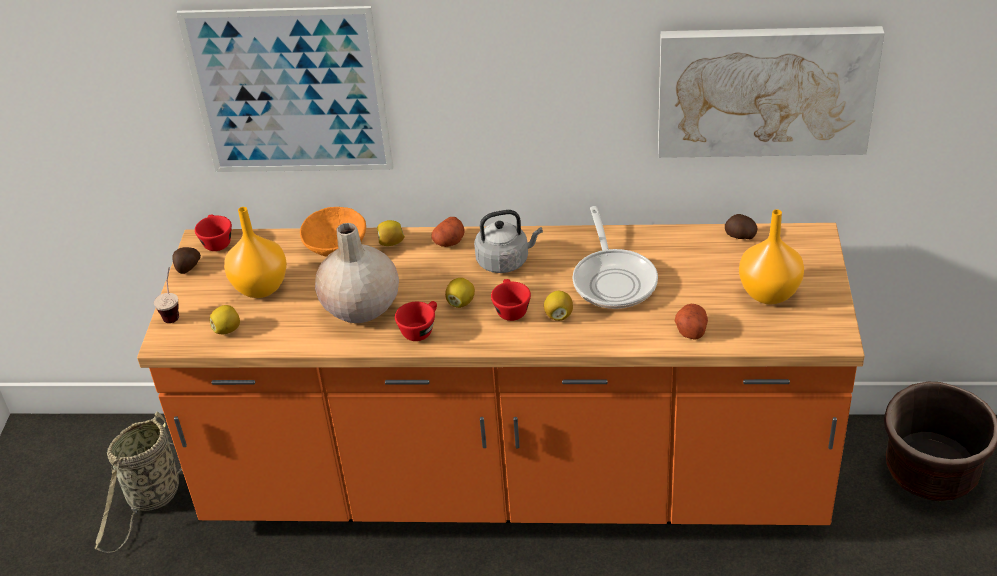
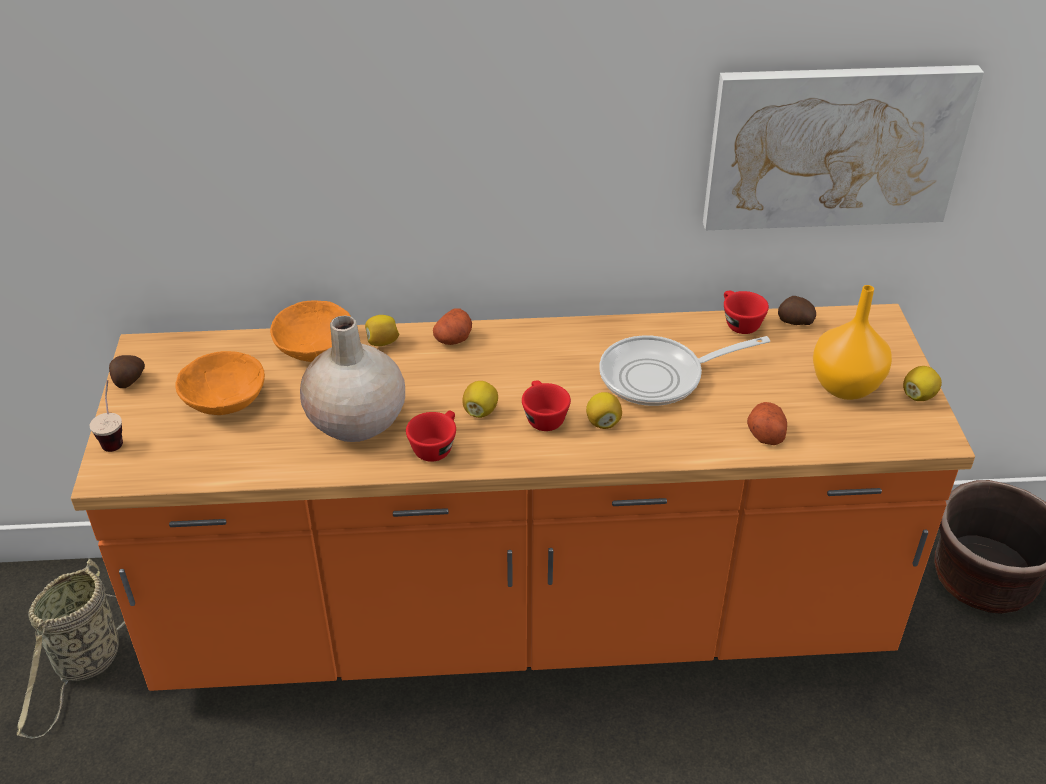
camera: 10 degrees left, 0 degrees up
picture [176,6,393,172] -> none
red cup [195,214,232,251] -> red cup moved to [724,291,769,334]
lemon [210,305,240,334] -> lemon moved to [903,366,942,401]
orange vase [224,207,287,298] -> orange bowl [176,351,265,415]
grey kettle [474,210,543,273] -> none
frying pan [573,206,658,309] -> frying pan turned 90 degrees clockwise [599,335,770,406]

